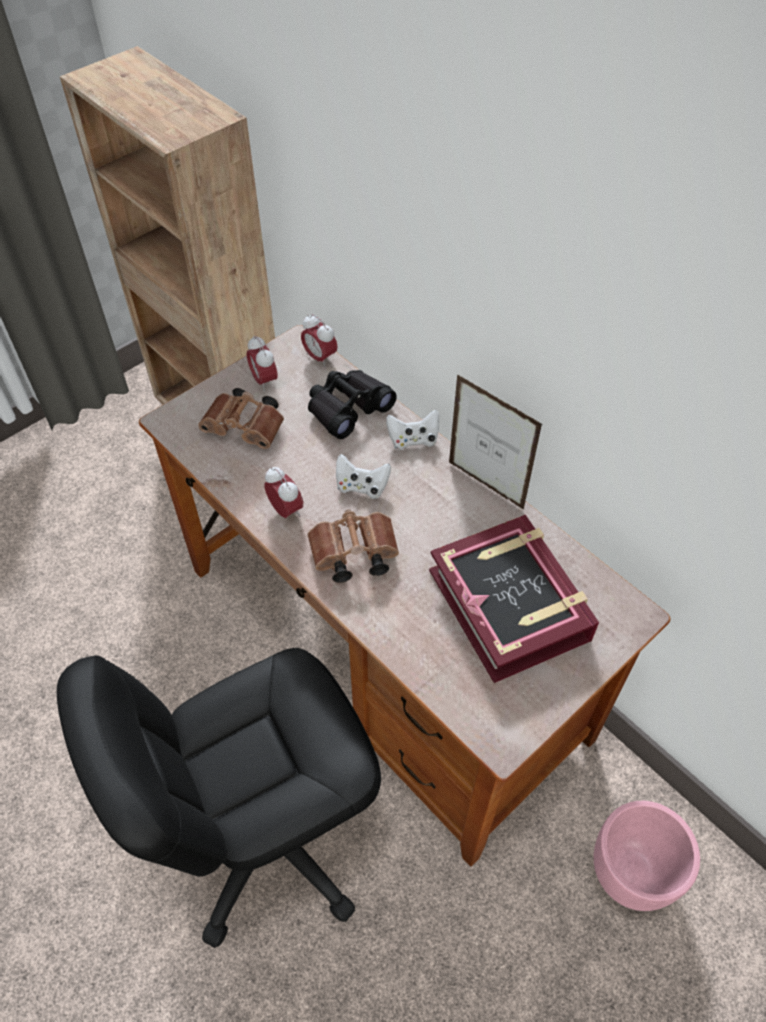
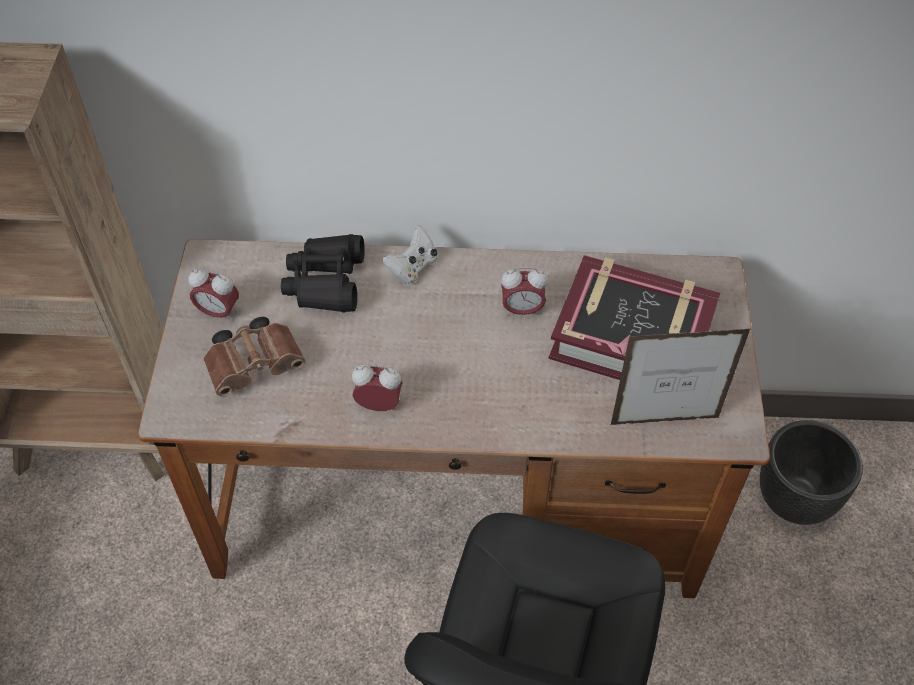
camera: 45 degrees left, 0 degrees up
alarm clock [301,314,338,367] -> alarm clock moved to [501,267,548,316]
brown binoculars [307,509,399,583] -> none
white game controller [336,454,391,499] -> none
picture frame [449,374,542,510] -> picture frame moved to [611,328,751,425]
pink planter [594,801,700,911] -> black planter [760,420,863,525]

